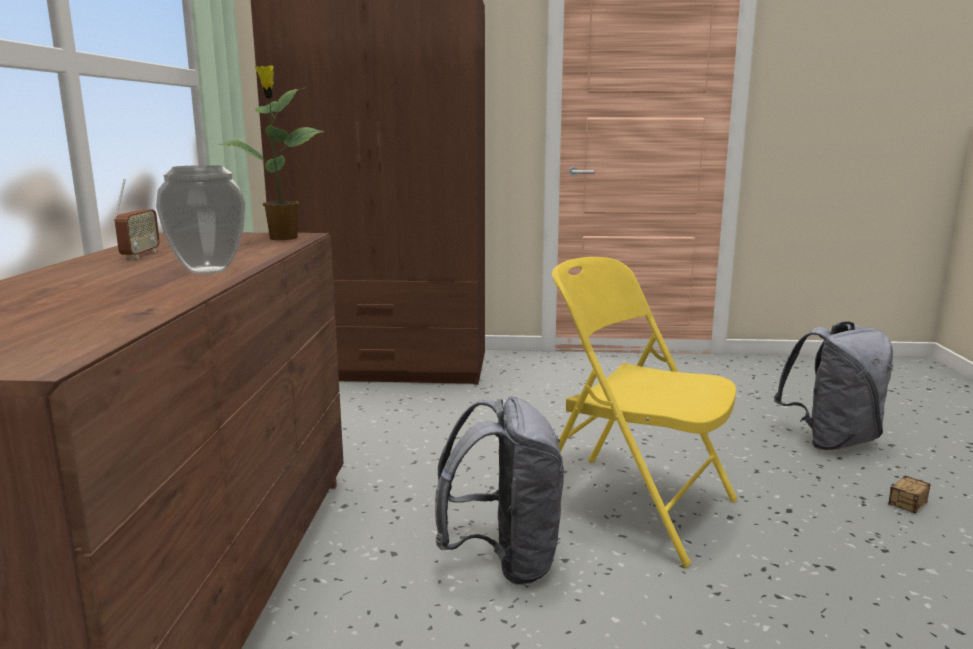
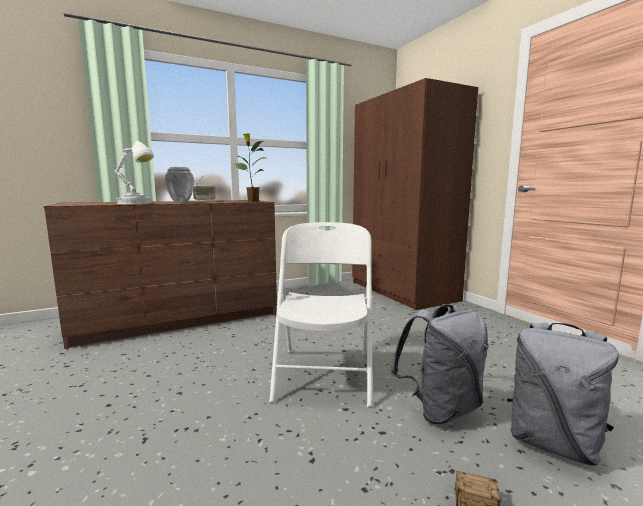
camera: 60 degrees right, 5 degrees down
grey backpack [435,397,564,585] -> grey backpack moved to [391,304,489,424]
yellow chair [552,257,737,569] -> white chair [269,222,373,408]
none -> white table lamp [114,141,154,204]

